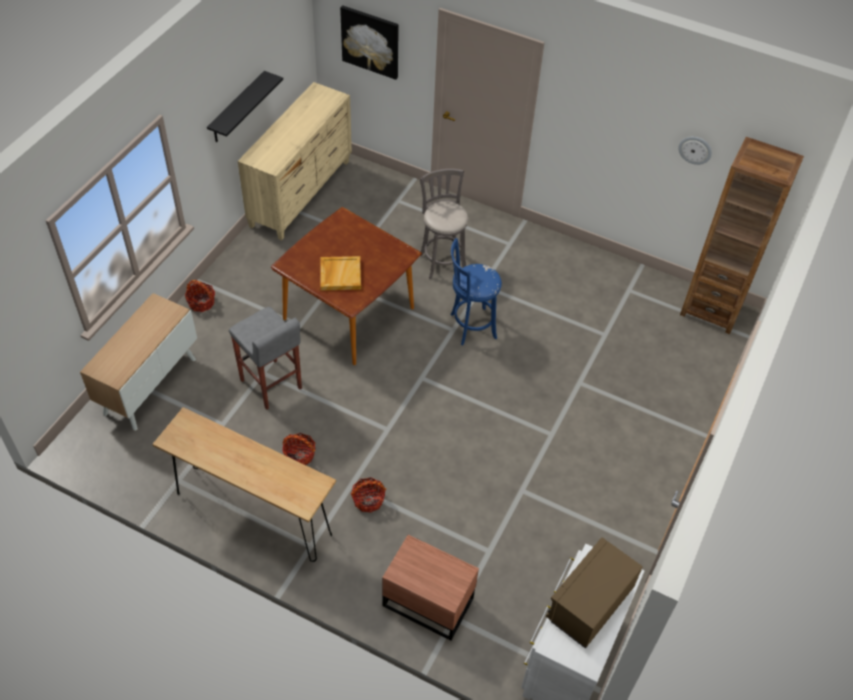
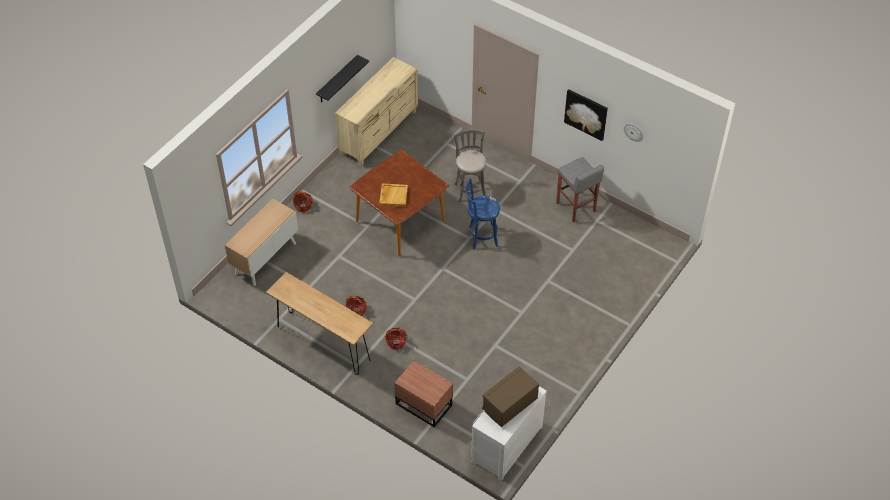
camera: 10 degrees right, 0 degrees up
grey stool [229,307,302,410] -> grey stool moved to [556,157,604,222]
picture [340,5,399,80] -> picture moved to [564,89,608,141]
brown bookcase [680,137,804,334] -> none

